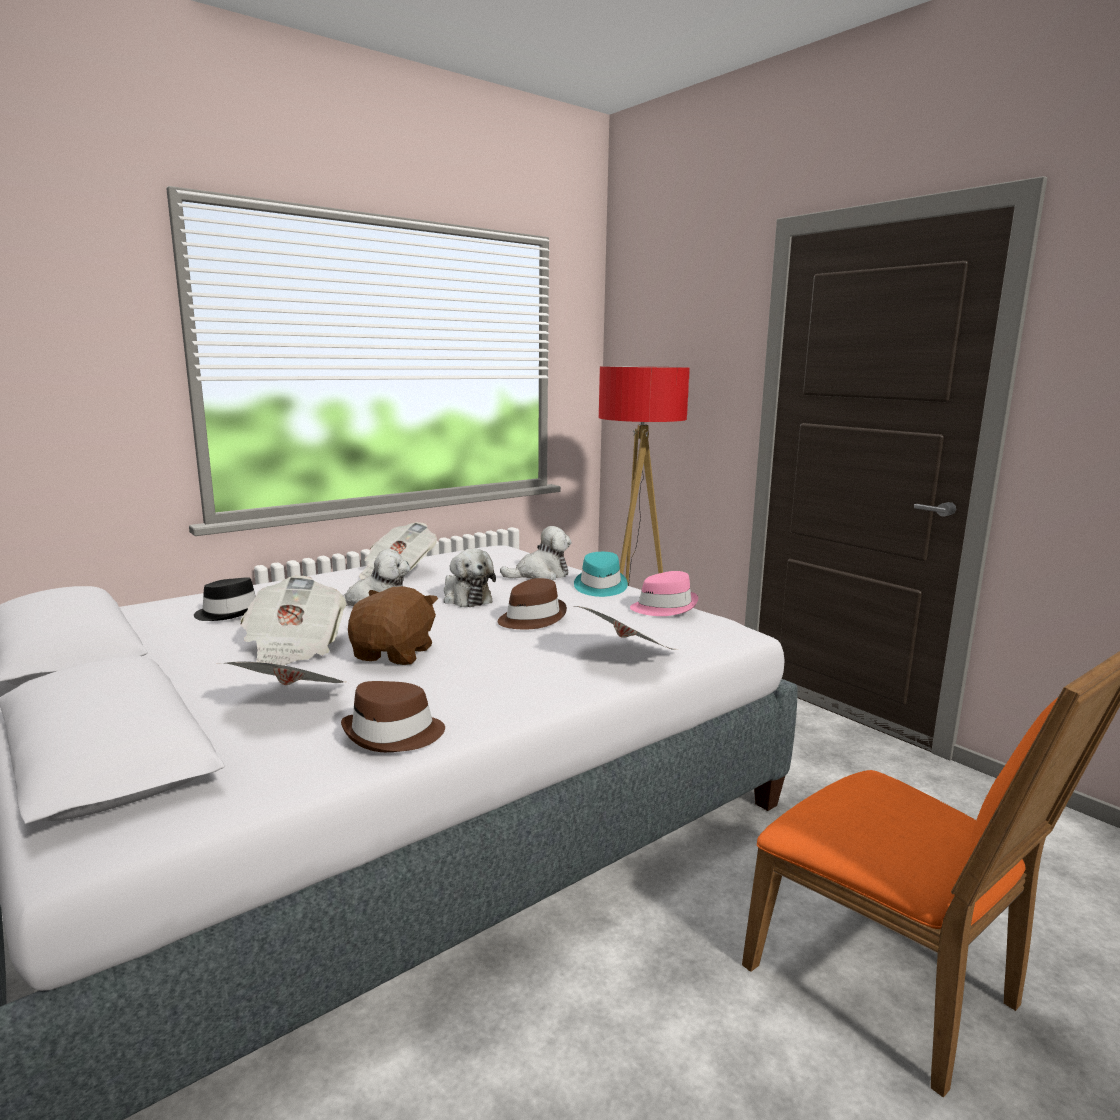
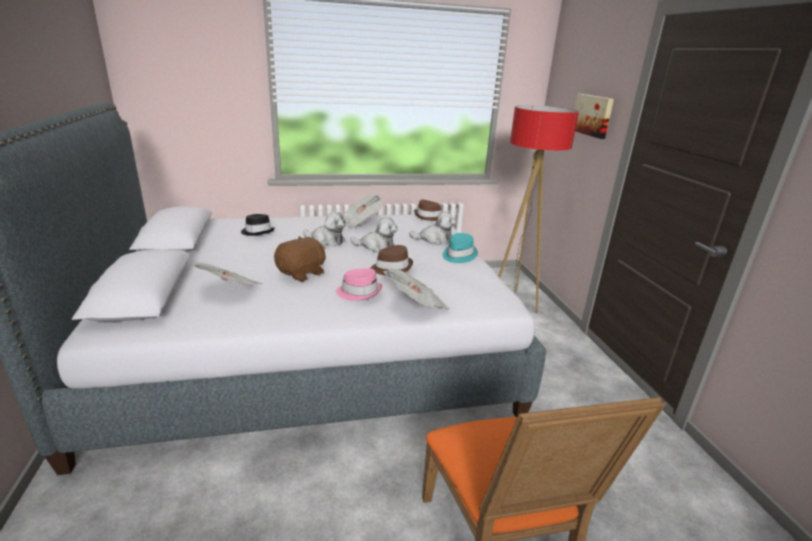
camera: 25 degrees right, 10 degrees up
newspaper [241,576,347,666] -> none
brown hat [341,681,445,752] -> brown hat moved to [414,200,441,221]
plush toy [444,549,496,607] -> plush toy turned 75 degrees counterclockwise [350,217,397,252]
pink hat [630,571,698,616] -> pink hat moved to [336,268,382,301]
none -> picture [574,94,614,139]

